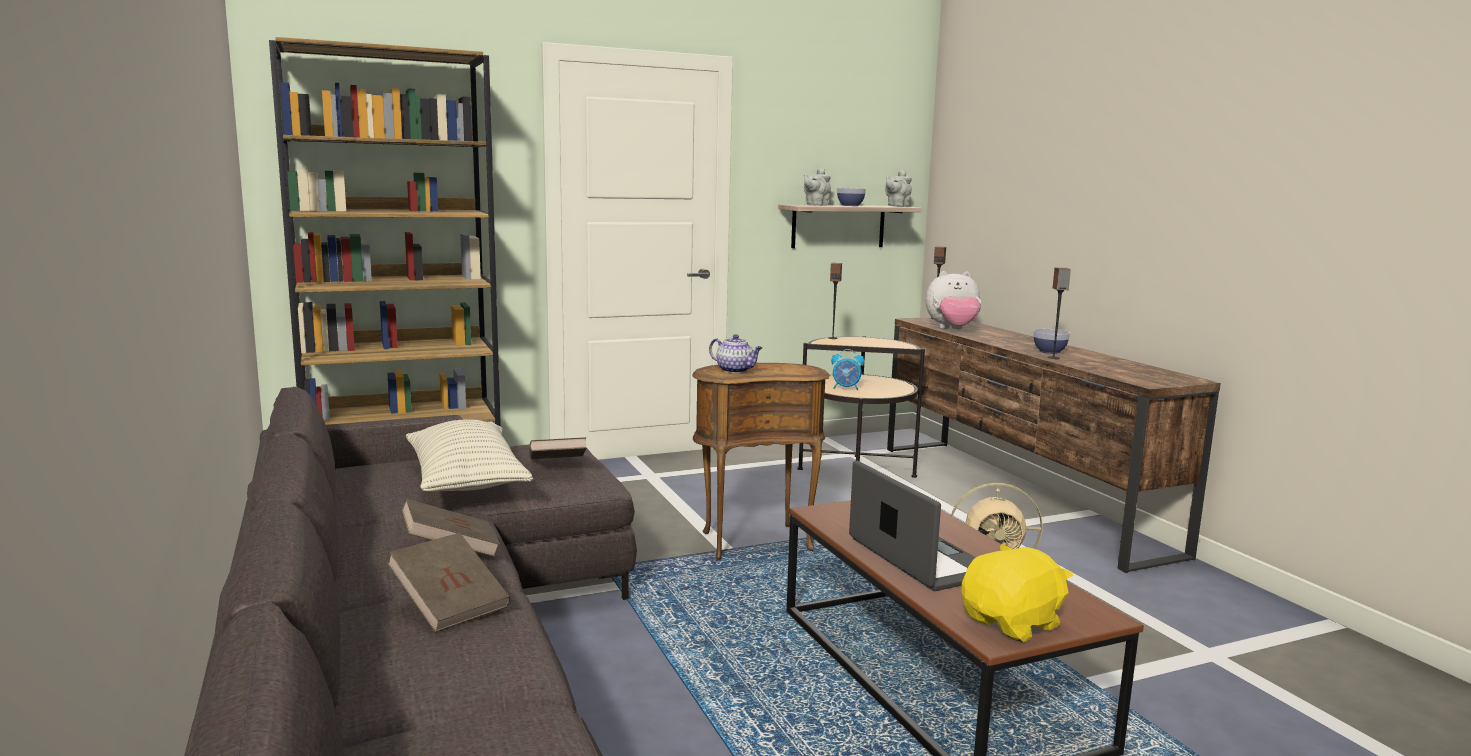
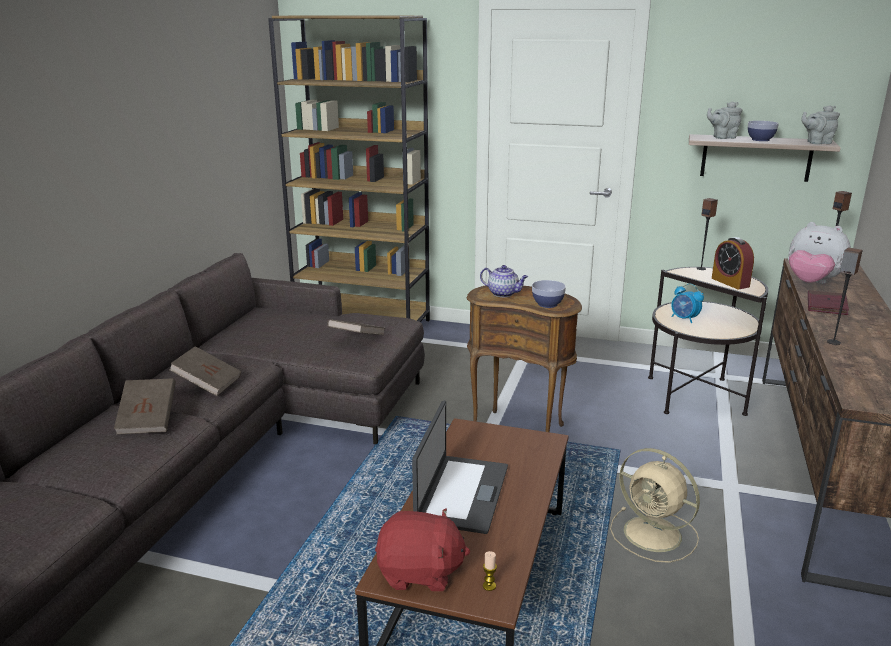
camera: 40 degrees right, 10 degrees up
pillow [406,419,533,492] -> none
teapot [709,334,762,373] -> teapot turned 45 degrees counterclockwise [480,265,528,297]
yellow plush toy [962,544,1073,642] -> red plush toy [375,508,471,591]
bowl [1033,329,1070,354] -> bowl moved to [532,280,566,308]
none -> candle [483,551,497,591]
none -> alarm clock [712,237,754,289]
none -> red book [808,290,849,315]

